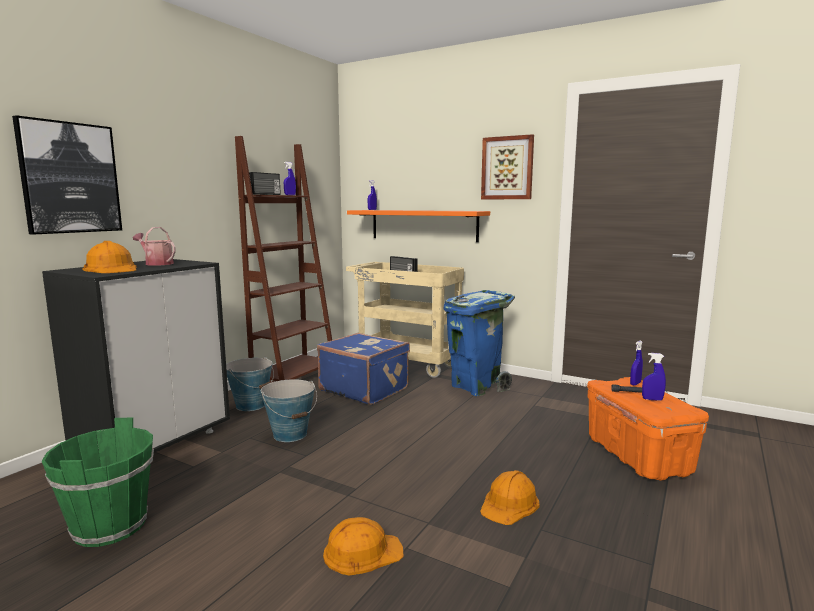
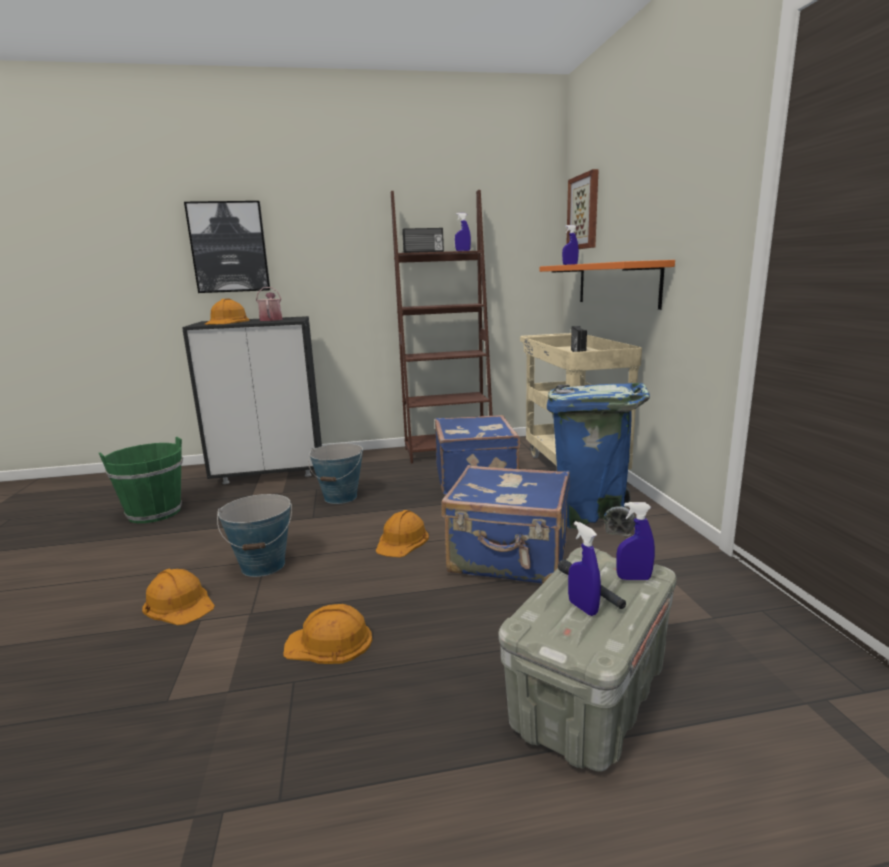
camera: 50 degrees right, 5 degrees up
bucket [226,357,274,411] -> bucket moved to [217,494,292,577]
picture [481,134,534,199] -> picture moved to [566,169,599,249]
orange storage box [587,377,709,481] -> grey storage box [498,547,677,772]
none -> orange hard hat [376,510,429,557]
none -> blue suitcase [441,465,570,584]

